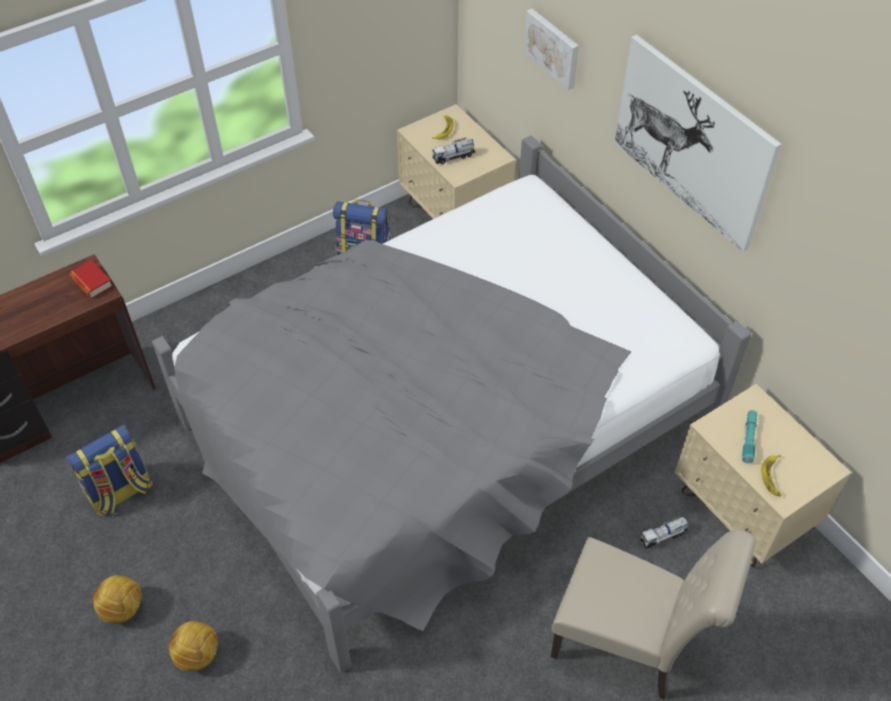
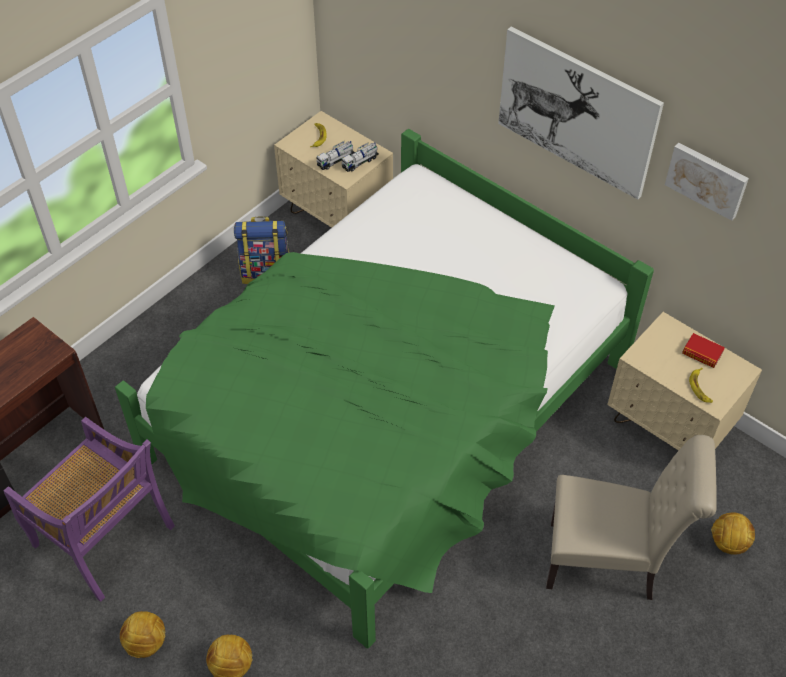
camera: 15 degrees left, 0 degrees up
backpack [66,425,153,516] -> purple chair [4,417,175,602]
book [70,260,113,298] -> book moved to [682,333,725,368]
grey bed [152,135,751,673] -> green bed [115,129,654,649]
picture [523,9,579,90] -> picture moved to [665,143,749,221]
toy truck [640,516,688,549] -> toy truck moved to [341,142,379,172]
turquoise flashlight [742,410,757,464] -> none
none -> football [711,513,755,555]

